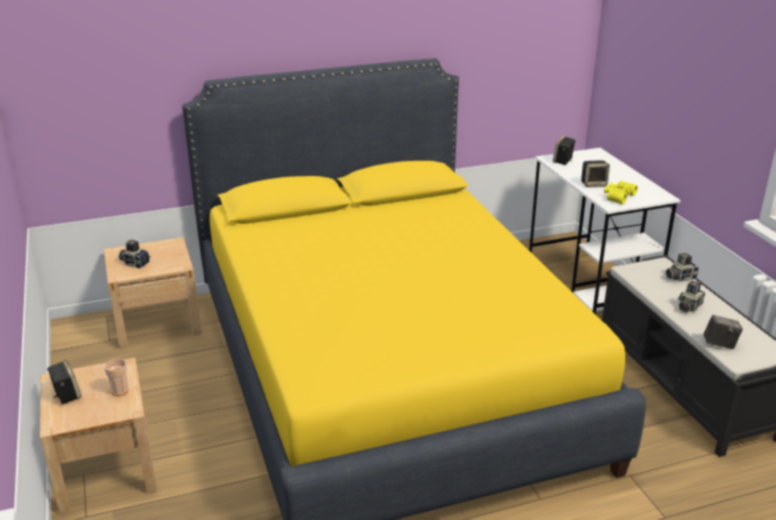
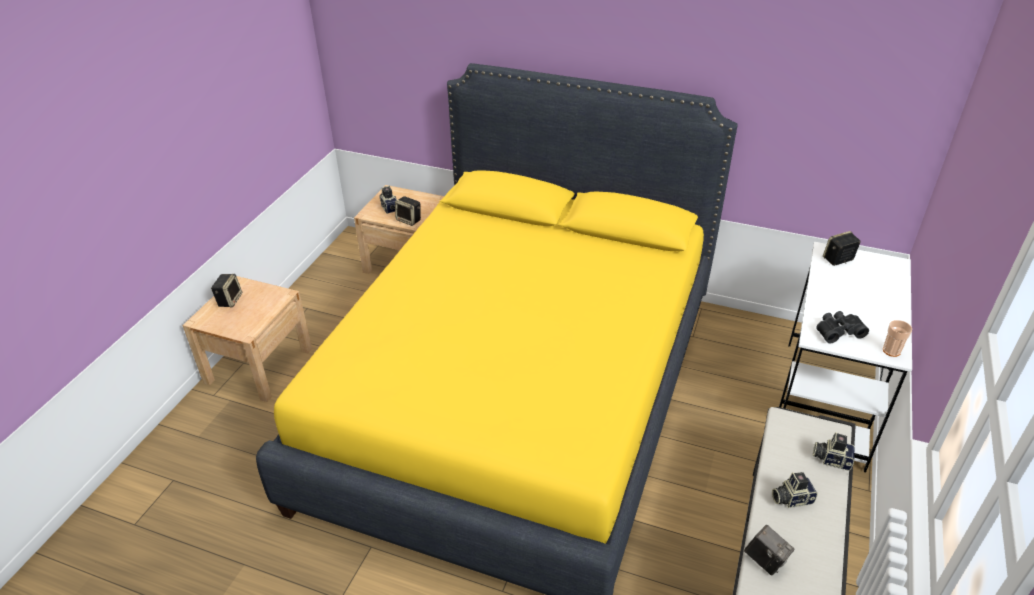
camera: 40 degrees right, 10 degrees up
cup [104,359,129,396] -> cup moved to [883,320,912,357]
speaker [581,160,610,187] -> speaker moved to [395,196,421,226]
yellow binoculars [604,181,638,204] -> black binoculars [816,311,869,343]

